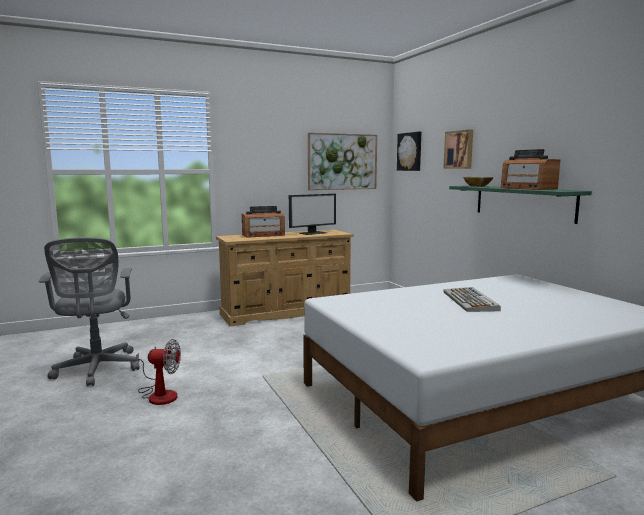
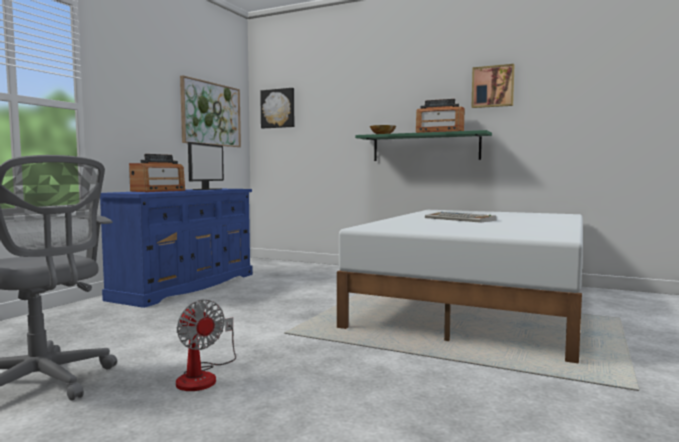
camera: 40 degrees left, 5 degrees down
fan [136,339,181,405] -> fan turned 90 degrees clockwise [176,300,236,391]
beige dresser [216,229,354,327] -> blue dresser [100,189,253,308]
picture [443,129,473,169] -> picture moved to [472,64,514,108]

